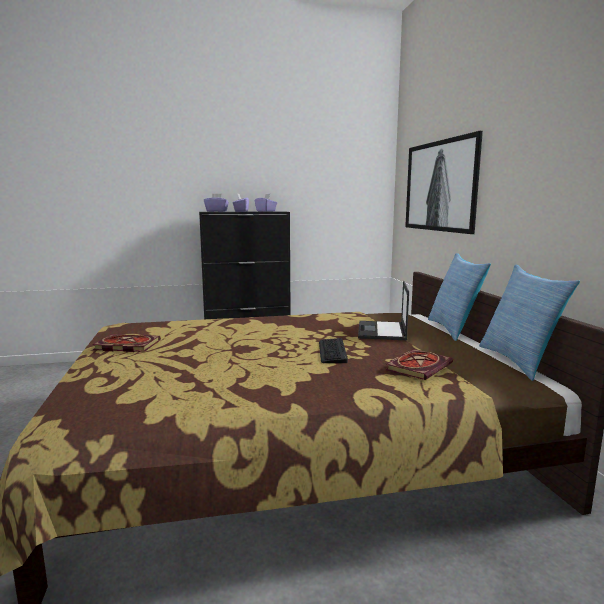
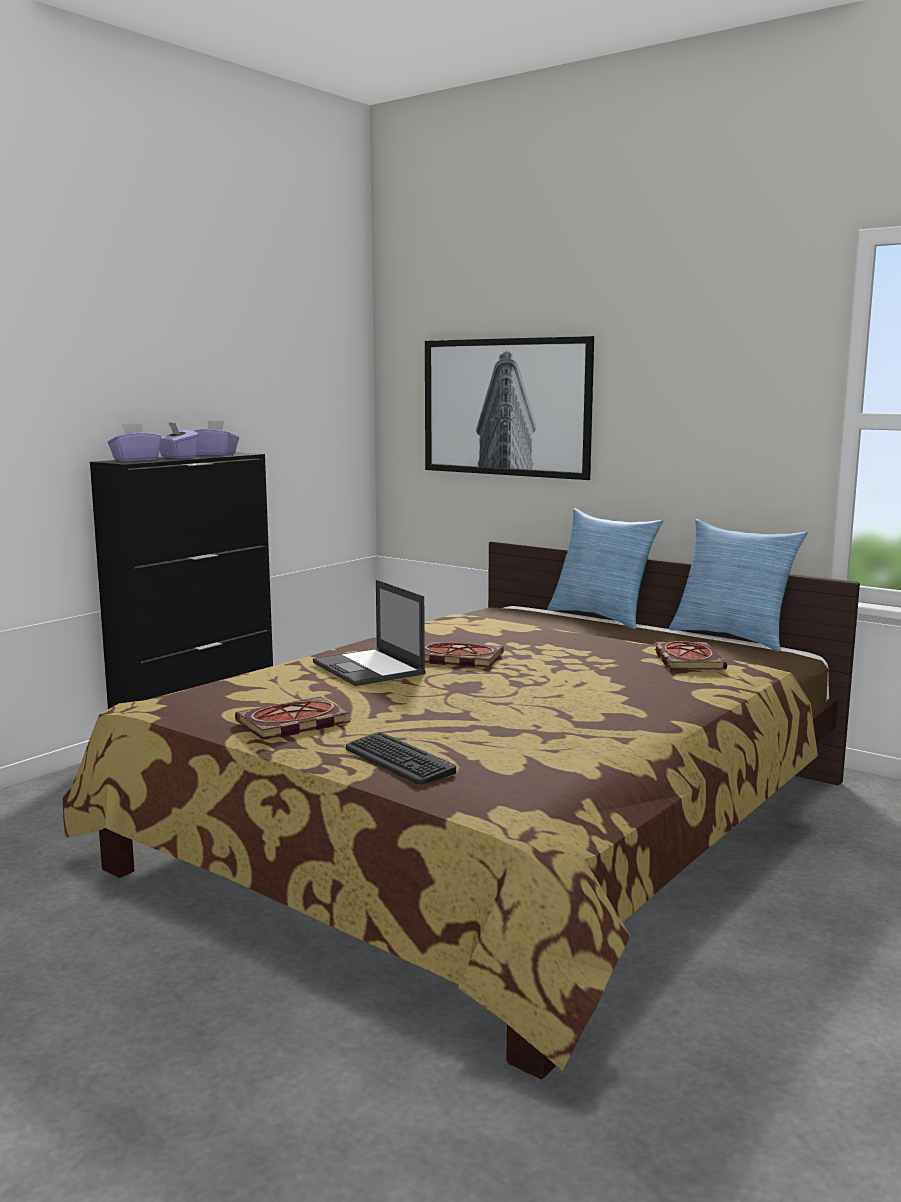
camera: 40 degrees left, 0 degrees up
keyboard [319,338,348,363] -> keyboard moved to [346,732,456,784]
laptop [358,281,409,340] -> laptop moved to [313,580,426,686]
none -> book [425,641,504,667]

